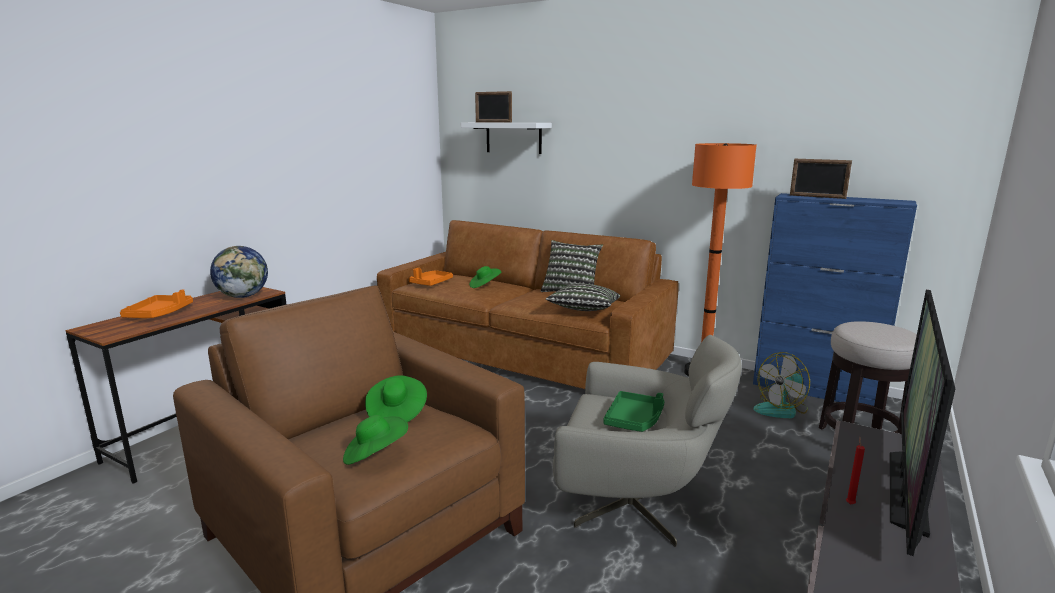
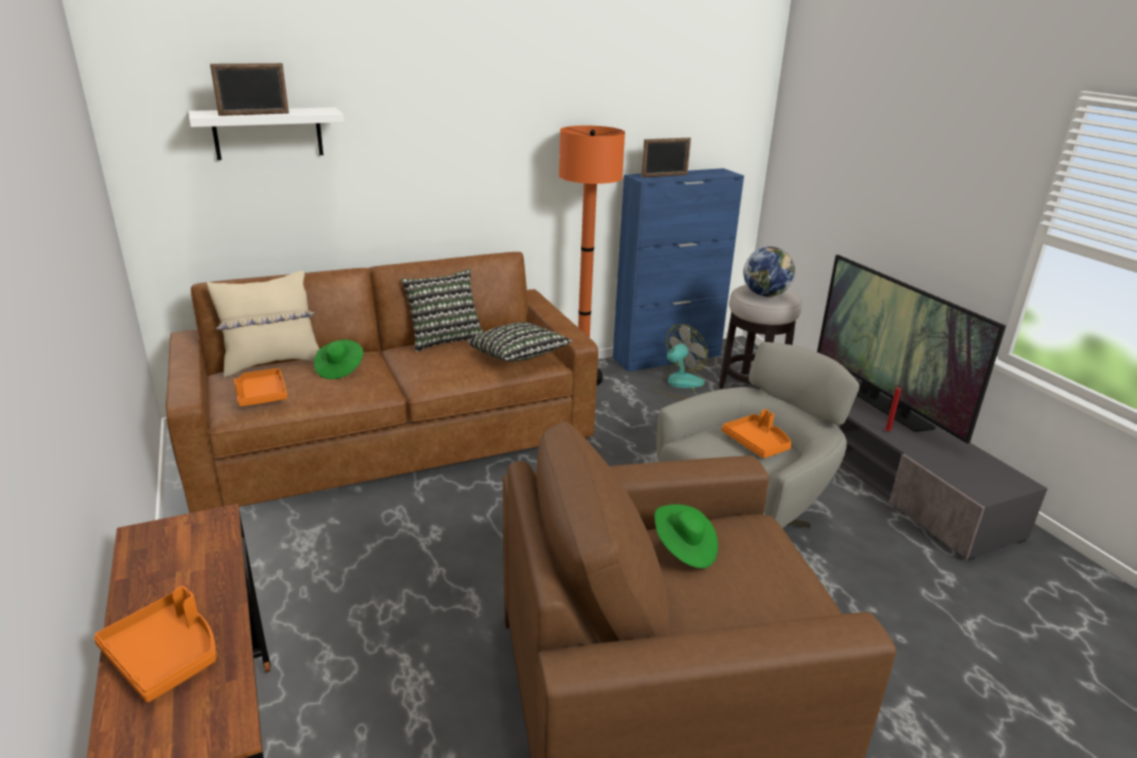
camera: 55 degrees left, 10 degrees up
globe [210,246,268,298] -> globe moved to [743,247,795,297]
green hat [343,415,408,465] -> none
green tray [604,391,665,432] -> orange tray [722,409,792,458]
fan [753,352,810,418] -> fan turned 135 degrees counterclockwise [655,324,708,399]
none -> beige pillow [207,271,319,377]

